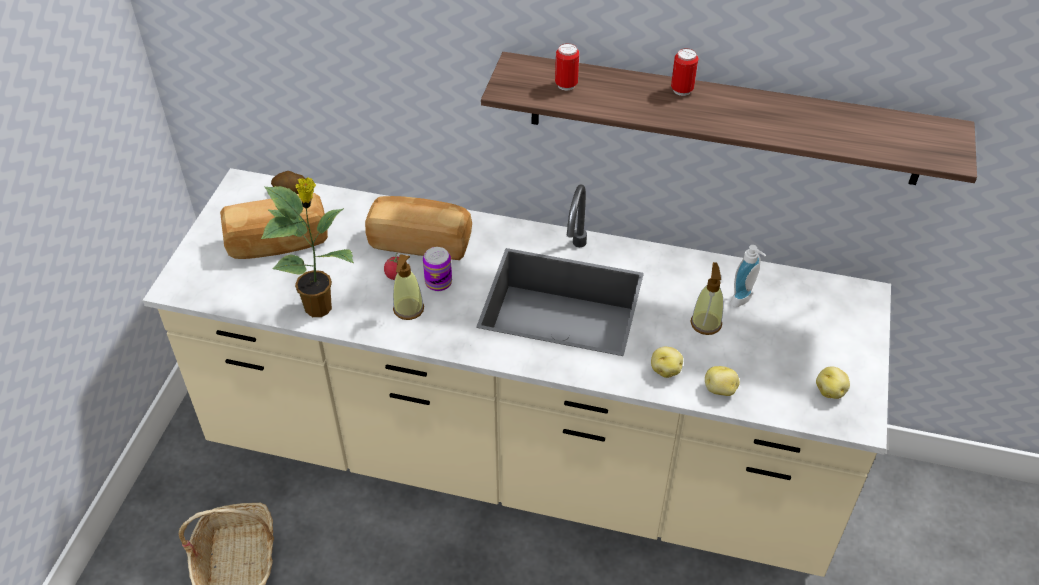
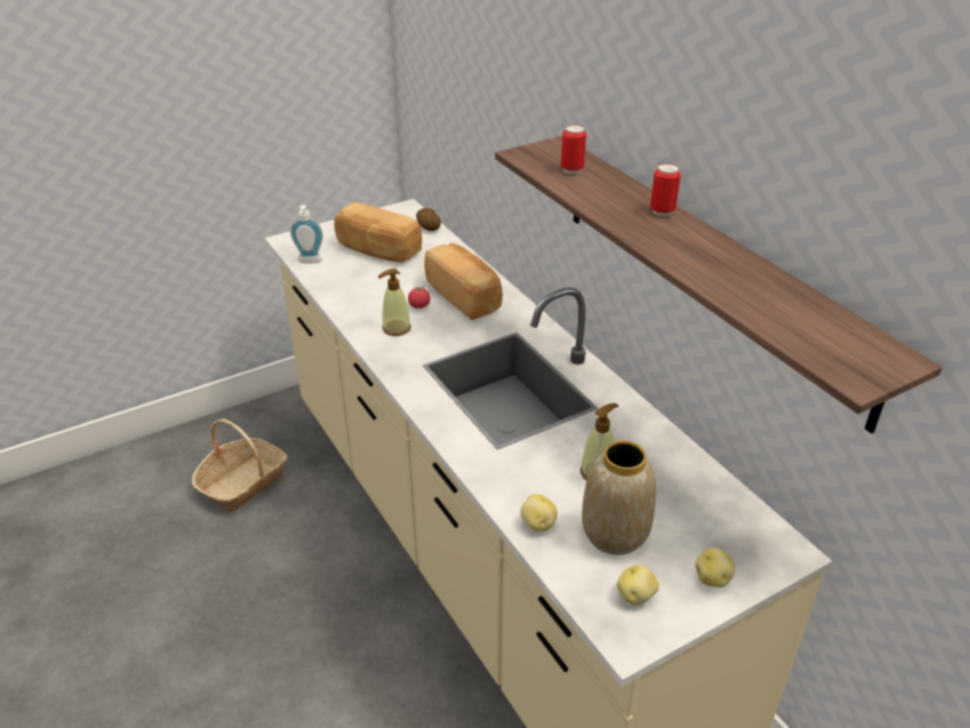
camera: 45 degrees right, 10 degrees down
potted plant [261,177,354,317] -> none
can [423,247,452,291] -> none
potato [651,347,683,378] -> potato moved to [695,548,735,587]
soap dispenser [731,245,766,307] -> soap dispenser moved to [290,205,323,264]
none -> vase [582,441,656,555]

